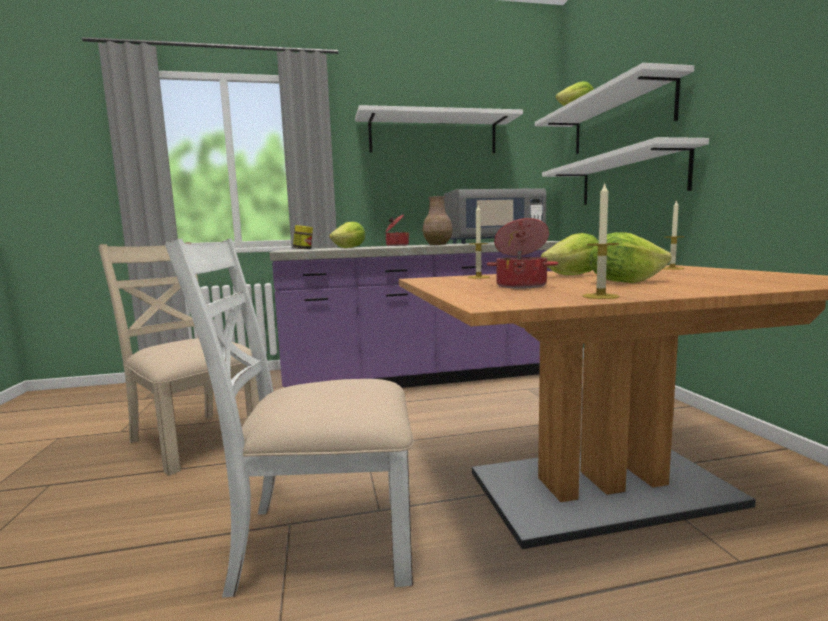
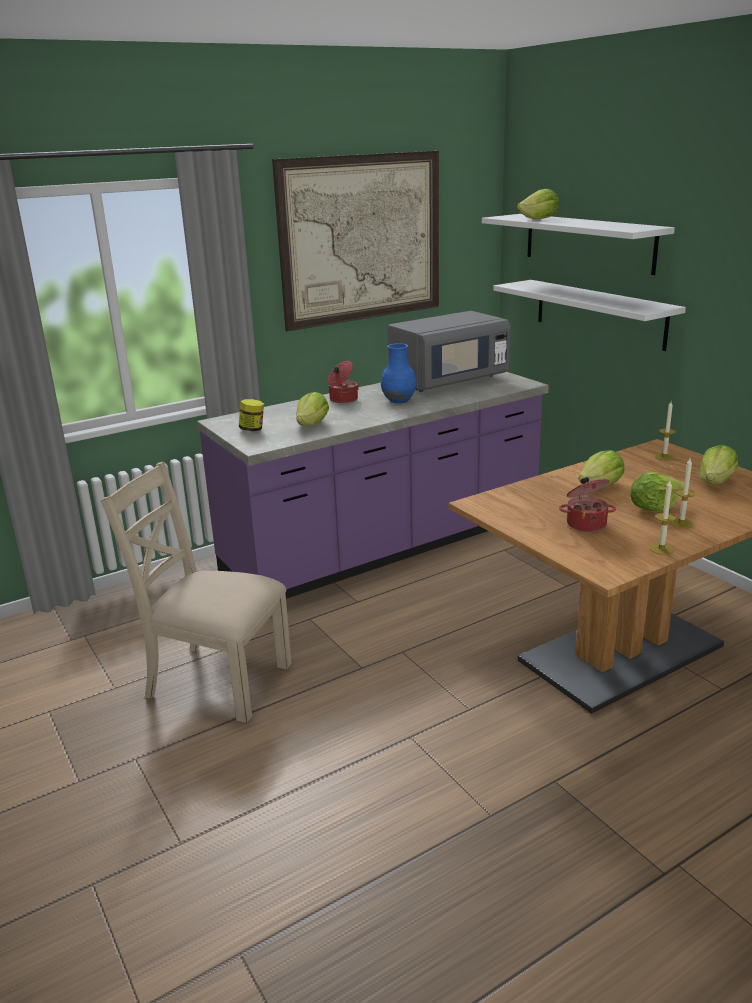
camera: 20 degrees left, 15 degrees up
white chair [165,239,414,597] -> none
white shelf [355,105,523,153] -> picture [272,151,439,331]
brown vase [423,196,453,245] -> blue vase [381,343,417,403]
candle [468,205,490,279] -> candle moved to [670,458,696,529]
none -> lettuce [699,445,738,485]

